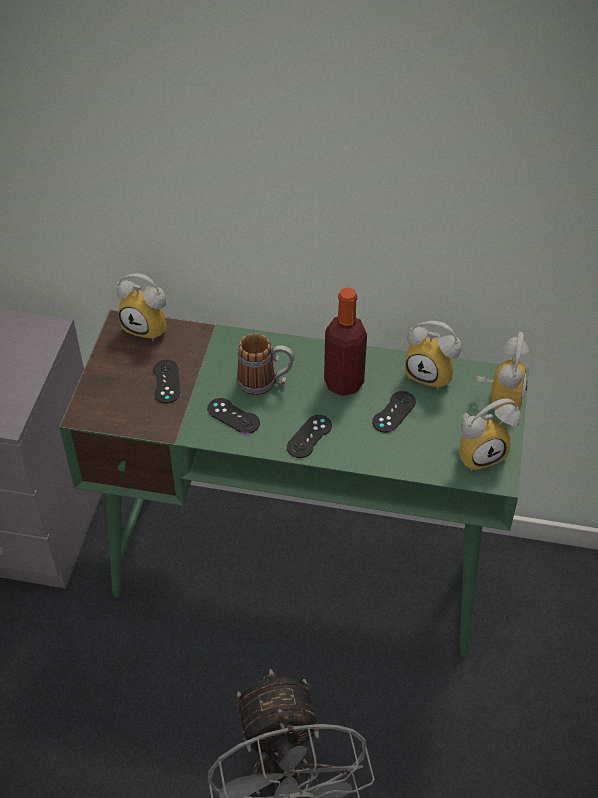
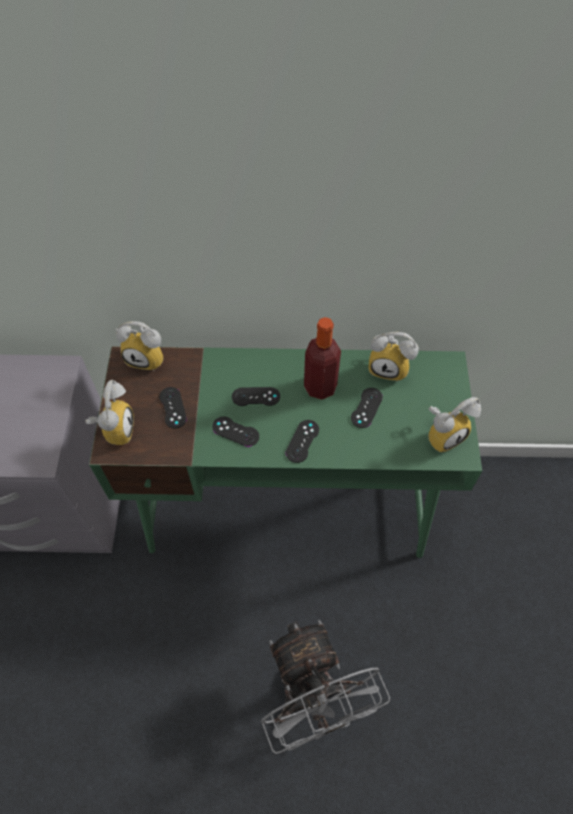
camera: 10 degrees left, 10 degrees up
mug [237,333,294,396] -> black game controller [232,387,280,406]
alarm clock [476,332,529,410] -> alarm clock moved to [86,380,134,445]

